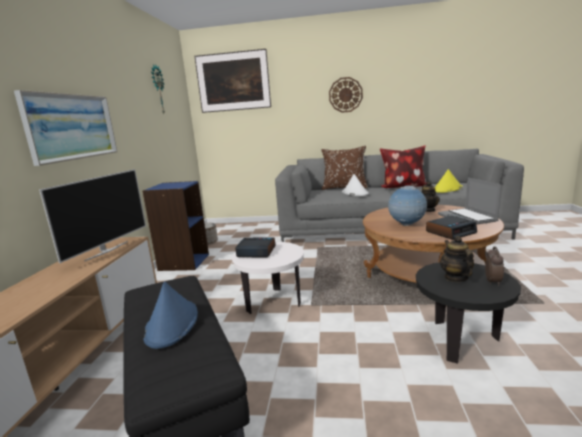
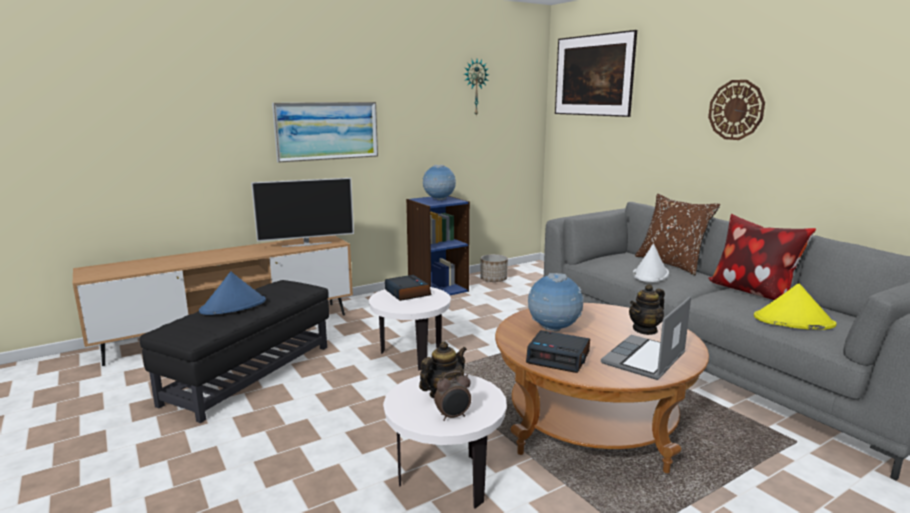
camera: 50 degrees right, 0 degrees up
black side table [416,262,521,364] -> white side table [383,374,507,509]
none -> globe [423,165,456,200]

